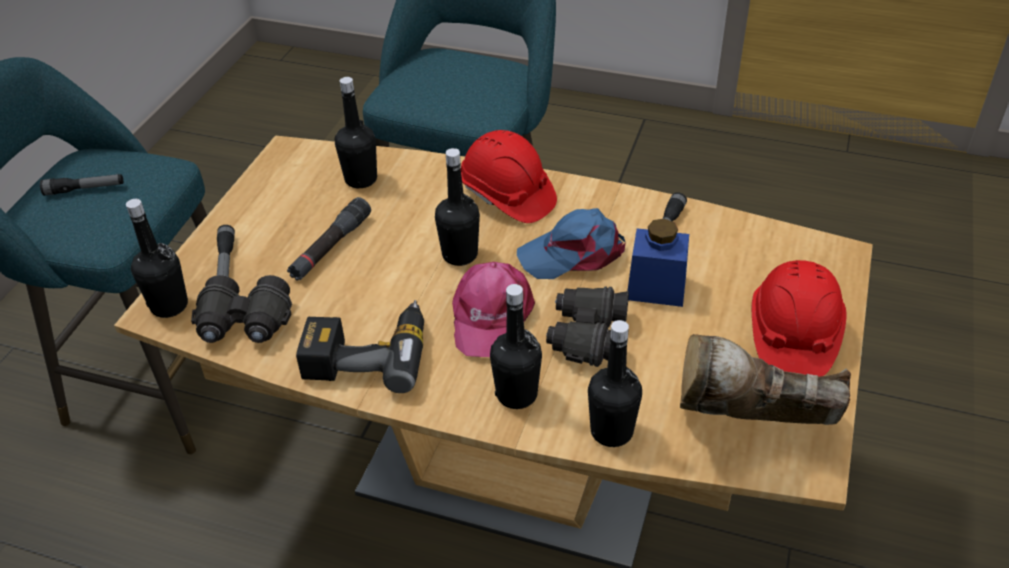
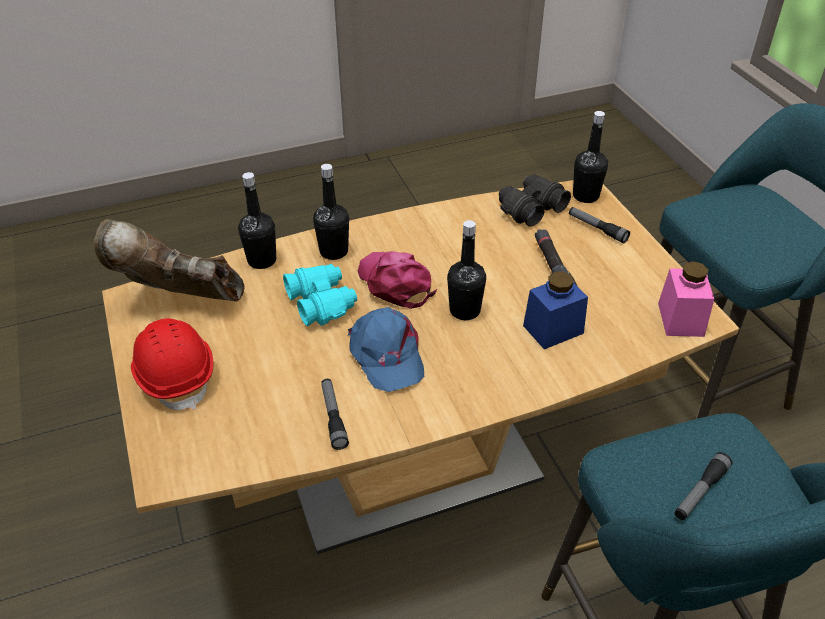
camera: 140 degrees right, 0 degrees up
flashlight [40,174,123,195] -> flashlight moved to [675,452,733,520]
power drill [296,300,424,393] -> none
black bottle [335,77,377,189] -> none
red hard hat [461,130,557,223] -> none
blue cap [517,208,625,279] -> blue cap turned 120 degrees clockwise [348,307,424,392]
black binoculars [546,286,629,367] -> turquoise binoculars [283,264,357,326]
blue jar [627,219,689,307] -> blue jar moved to [523,271,588,349]
brown boot [680,334,851,425] -> brown boot turned 135 degrees counterclockwise [94,219,245,302]
none -> pink jar [658,261,714,337]

